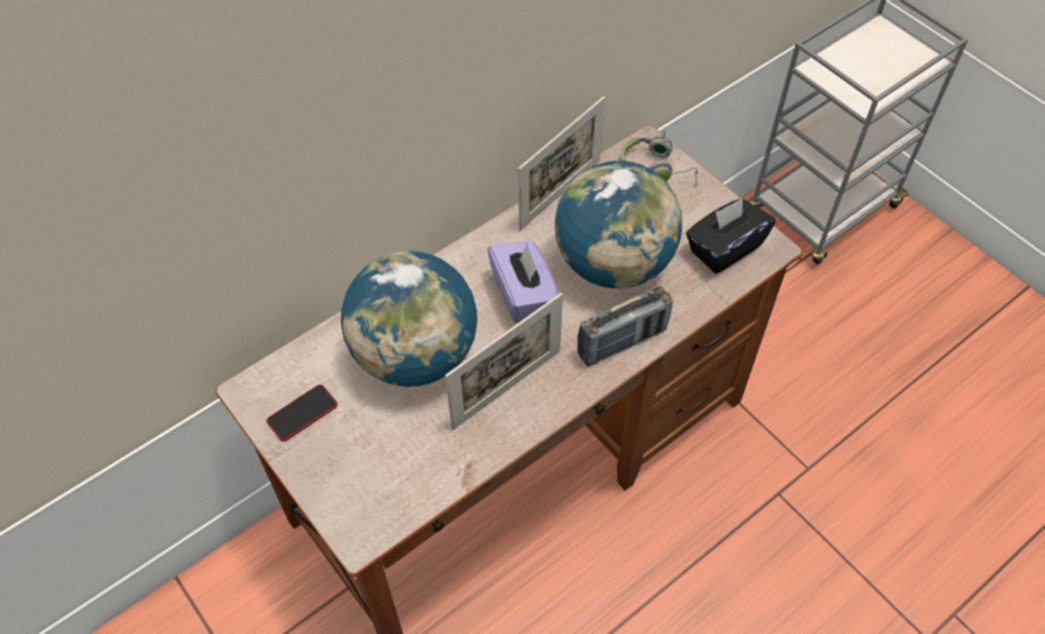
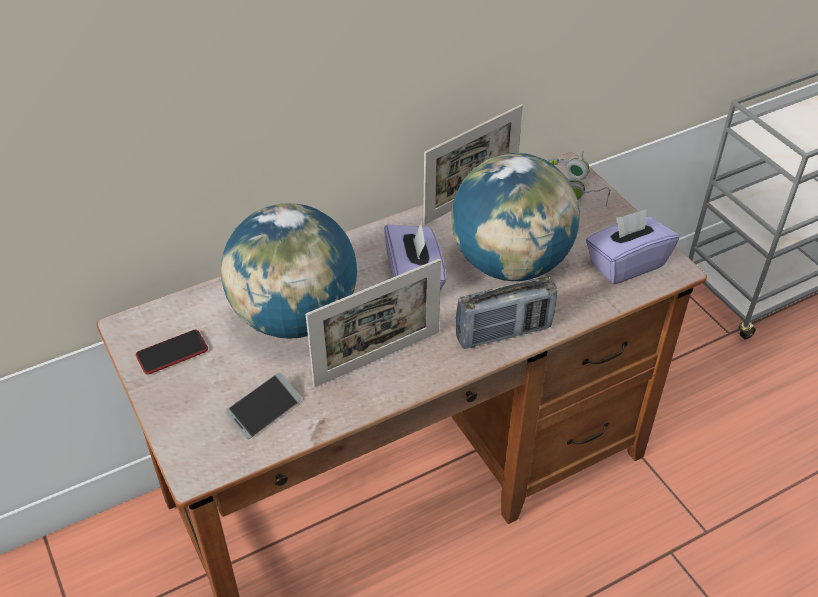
camera: 10 degrees right, 10 degrees down
black tissue box [686,198,776,274] -> purple tissue box [586,209,679,285]
none -> phone [225,373,301,439]

